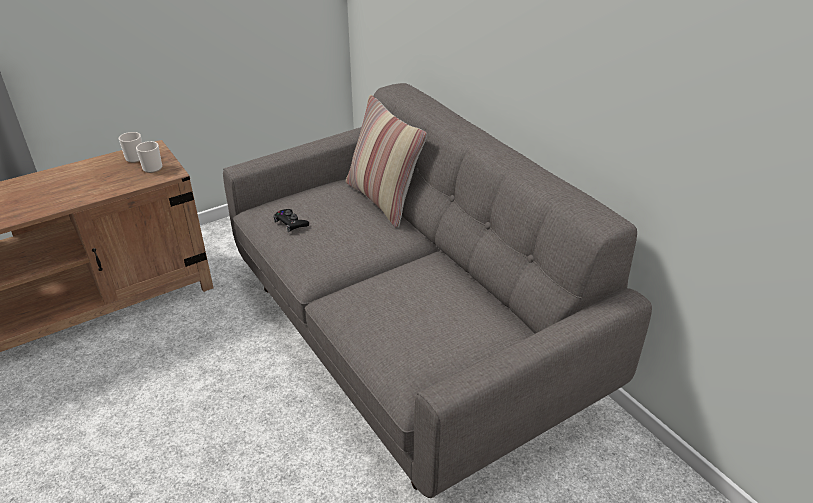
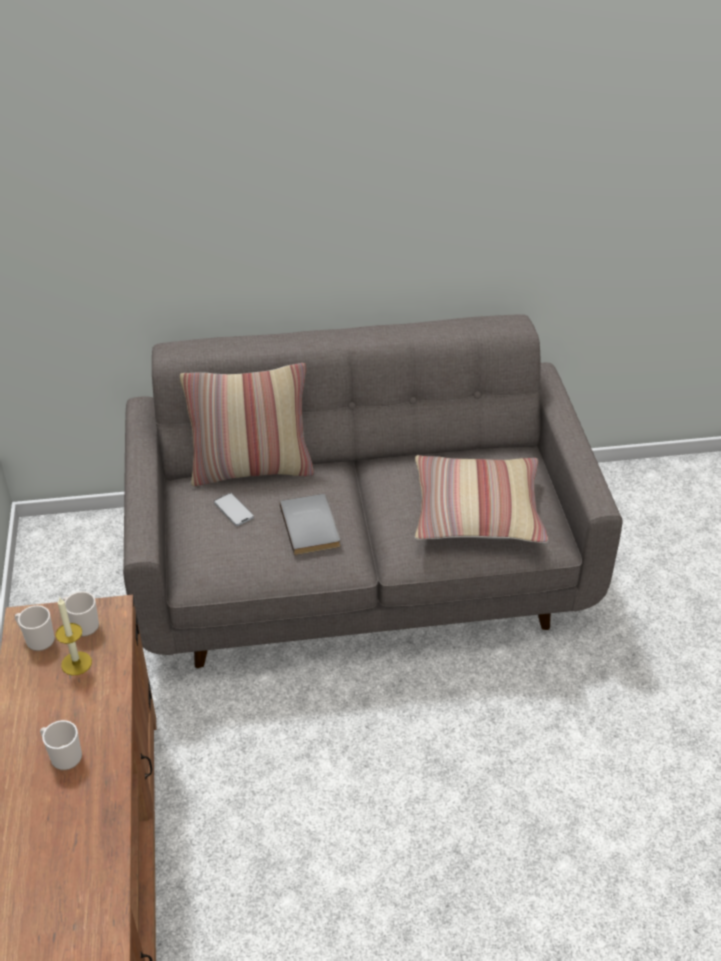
camera: 65 degrees left, 5 degrees up
black game controller [273,209,309,232] -> none
none -> mug [40,720,82,770]
none -> candle [55,598,92,676]
none -> phone [214,493,254,526]
none -> grey book [280,494,341,556]
none -> pillow [414,455,549,543]

